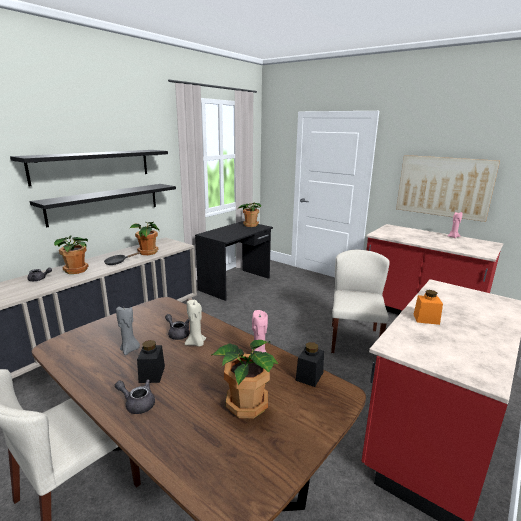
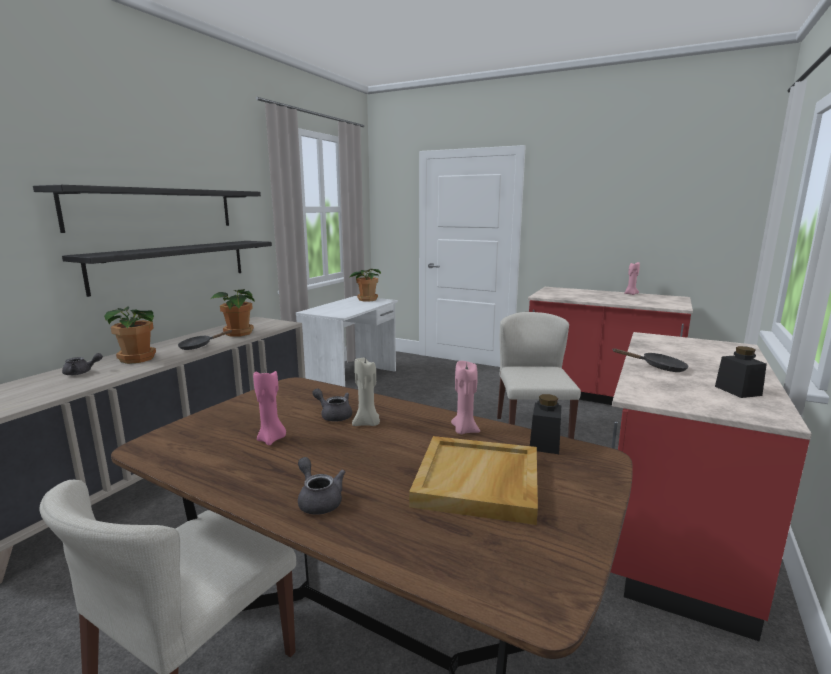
camera: 10 degrees left, 5 degrees down
grey teapot [115,380,155,414] -> grey teapot turned 45 degrees clockwise [298,457,345,515]
grey candle [116,307,140,355] -> pink candle [253,371,286,446]
black jar [137,340,165,383] -> black jar moved to [715,346,767,398]
black desk [195,221,273,301] -> white desk [296,296,398,387]
potted plant [211,340,279,419] -> beige tray [409,436,538,525]
picture [396,155,500,222] -> none
orange jar [413,290,443,325] -> black frying pan [612,348,689,372]

